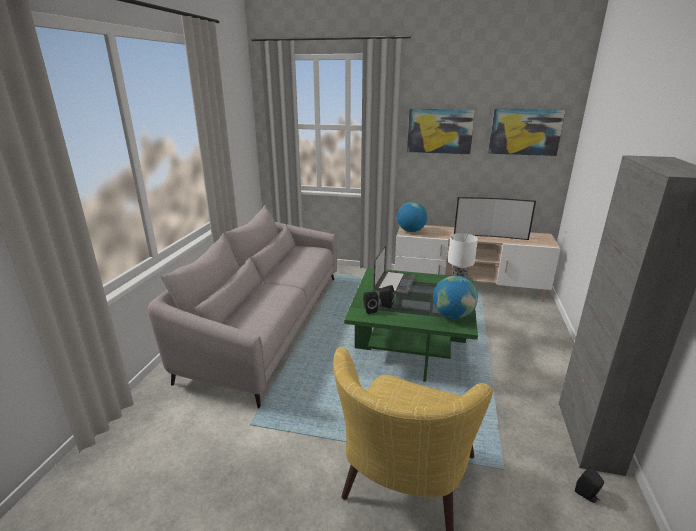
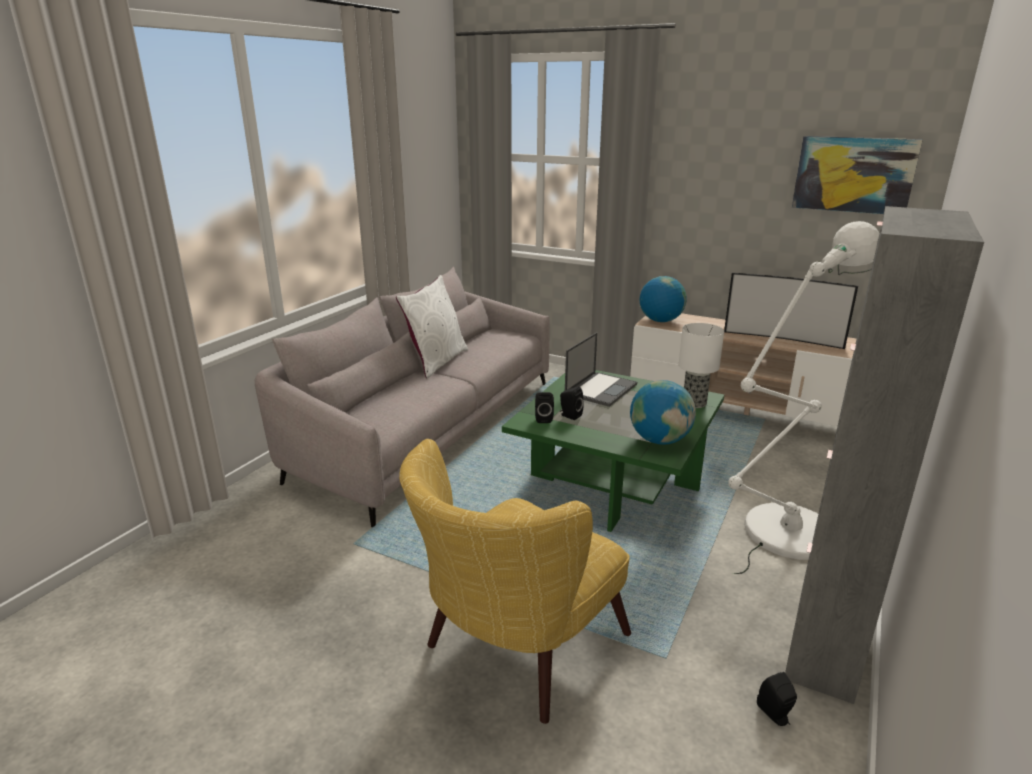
camera: 15 degrees right, 0 degrees up
picture [407,109,475,154] -> none
none -> white pillow [396,275,468,378]
none -> white floor lamp [728,221,879,574]

